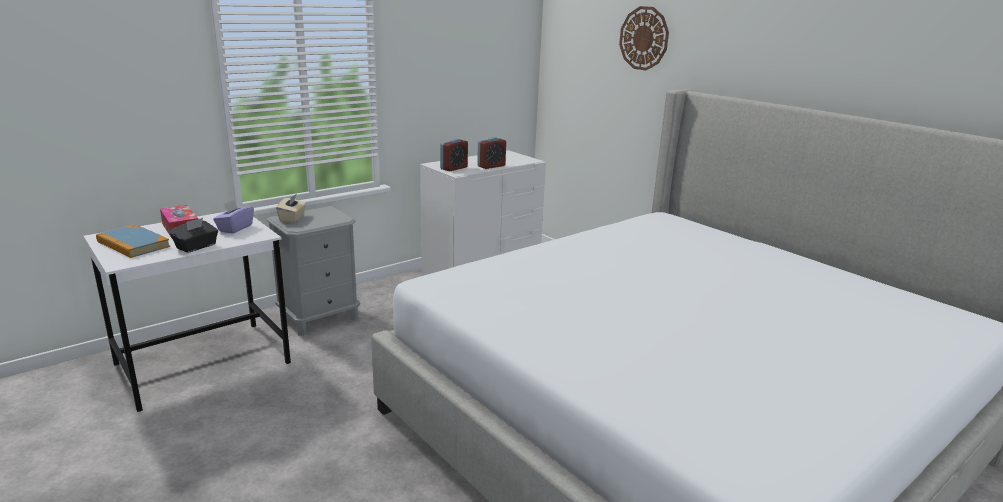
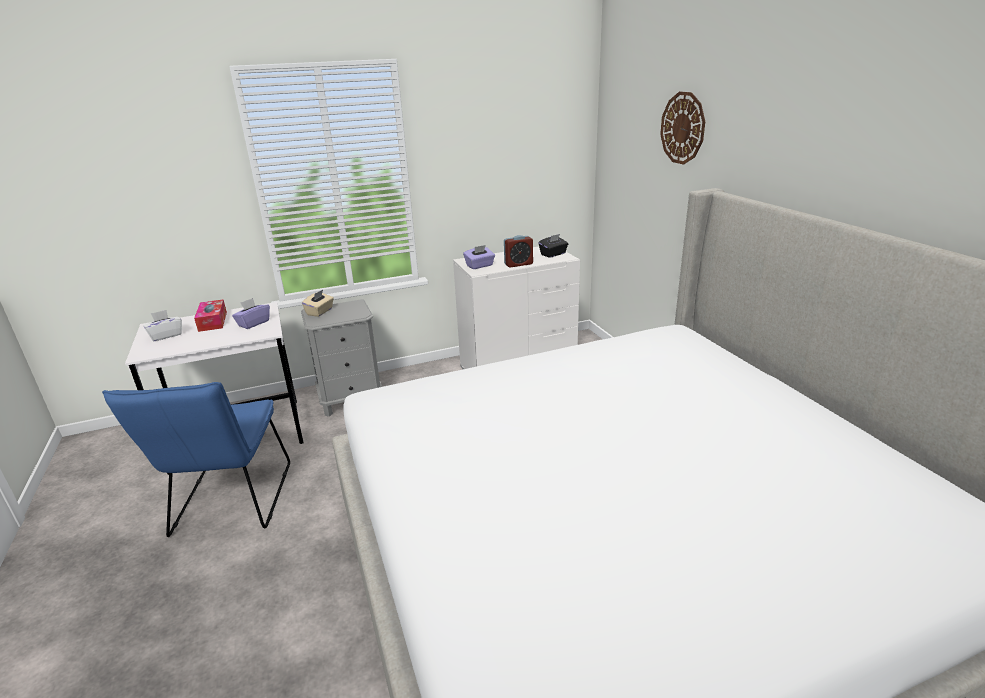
camera: 20 degrees right, 5 degrees up
book [96,225,170,258] -> white tissue box [143,310,182,341]
black tissue box [170,218,218,253] -> black tissue box moved to [539,234,568,258]
alarm clock [440,138,468,172] -> purple tissue box [463,245,495,269]
none -> blue chair [102,382,290,537]

